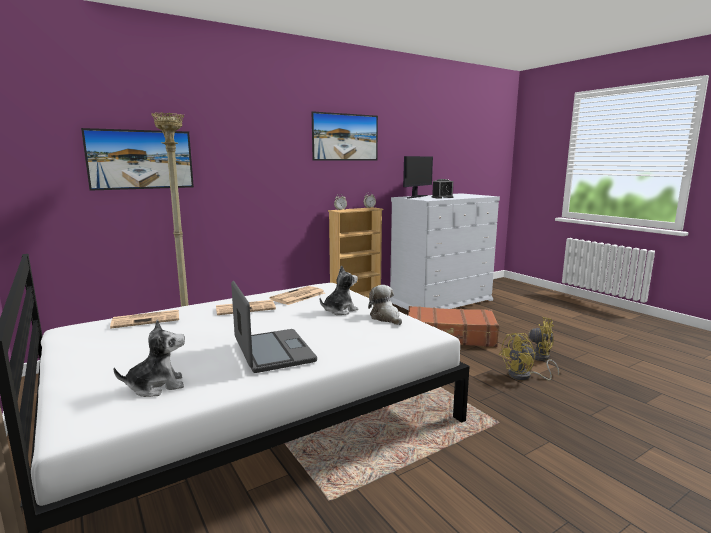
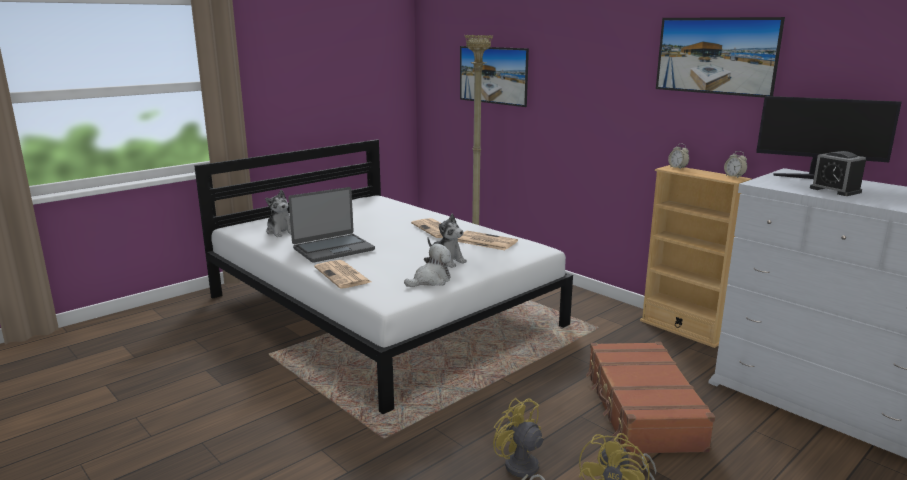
camera: 80 degrees right, 5 degrees up
newspaper [110,310,179,329] -> newspaper moved to [314,260,371,289]

